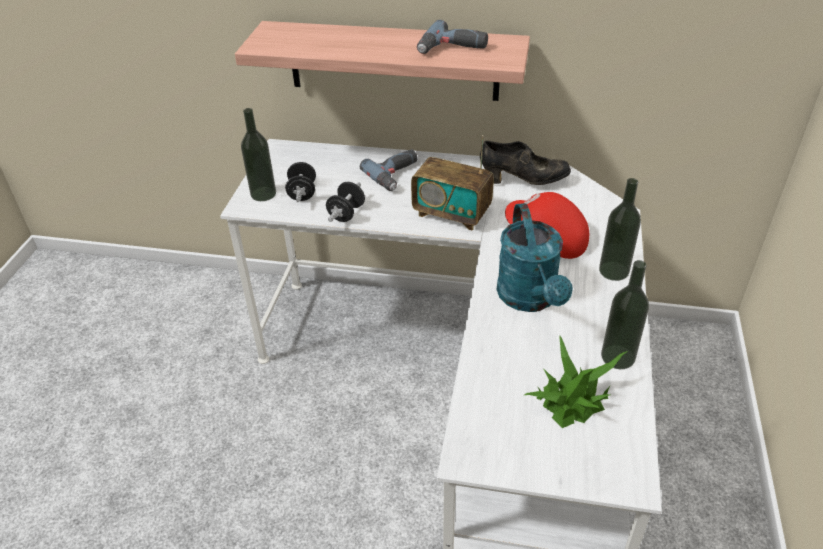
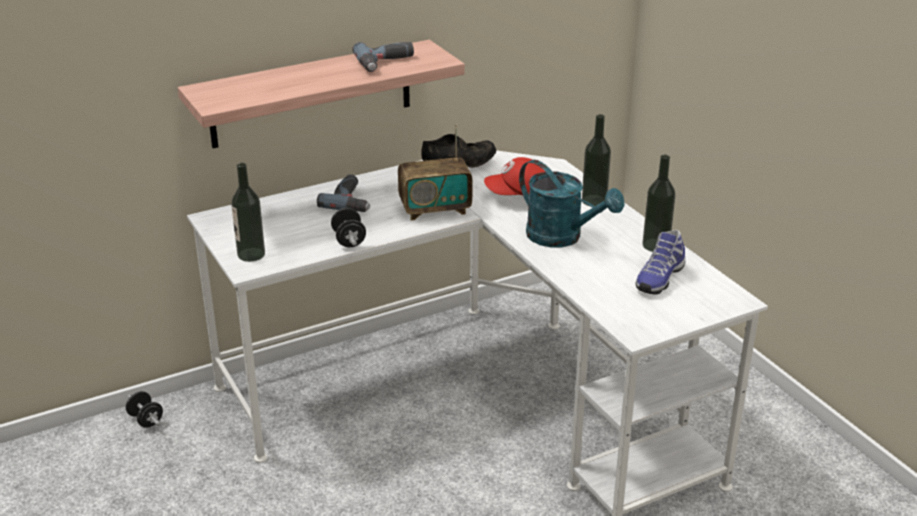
camera: 40 degrees left, 10 degrees down
black dumbbell [285,162,316,202] -> black dumbbell moved to [126,391,163,428]
potted plant [523,336,628,428] -> shoe [636,230,685,295]

